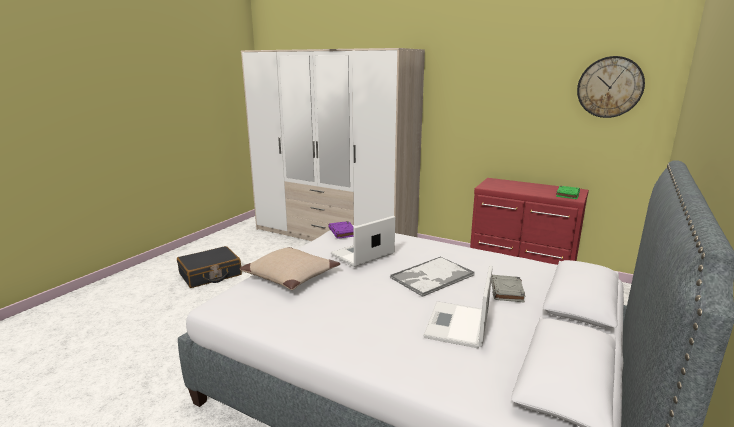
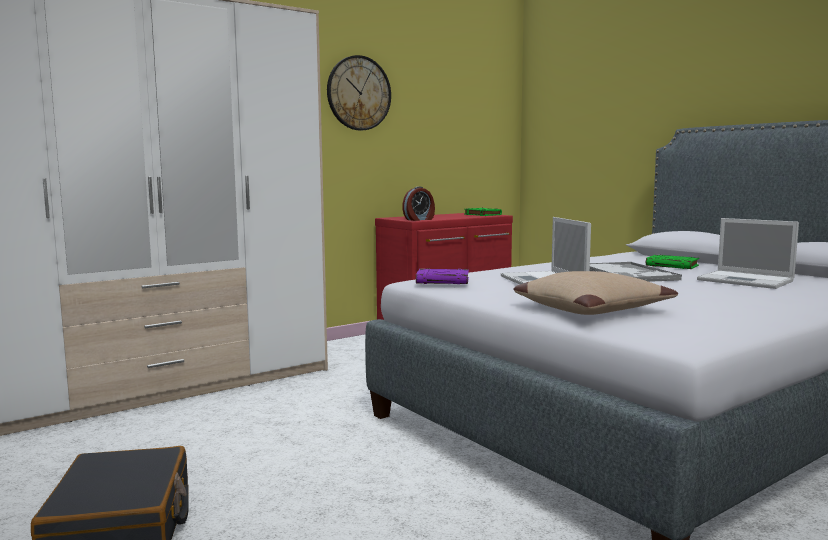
camera: 65 degrees left, 10 degrees down
grey book [491,275,525,303] -> green book [646,255,699,269]
wall clock [577,56,645,118] -> wall clock moved to [327,55,391,131]
none -> alarm clock [402,186,435,221]

